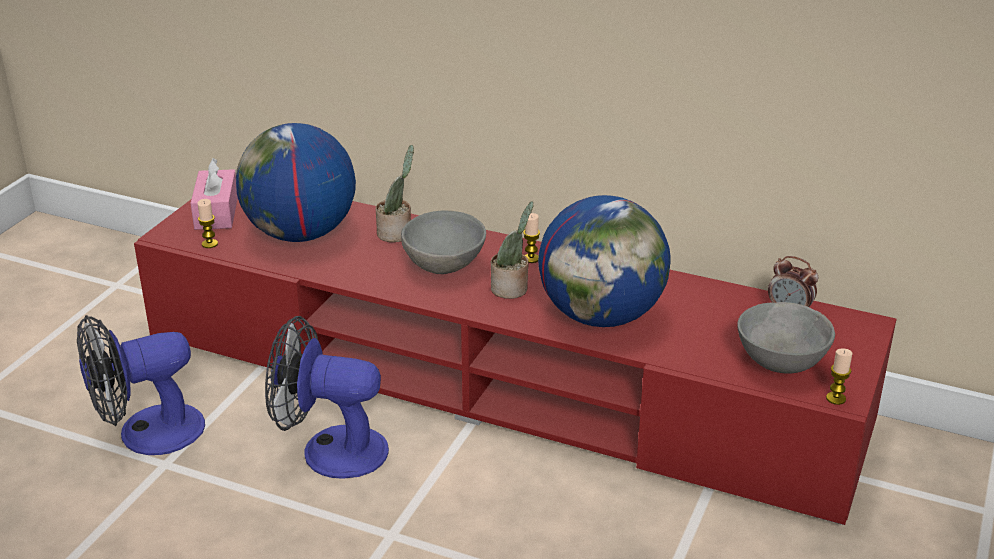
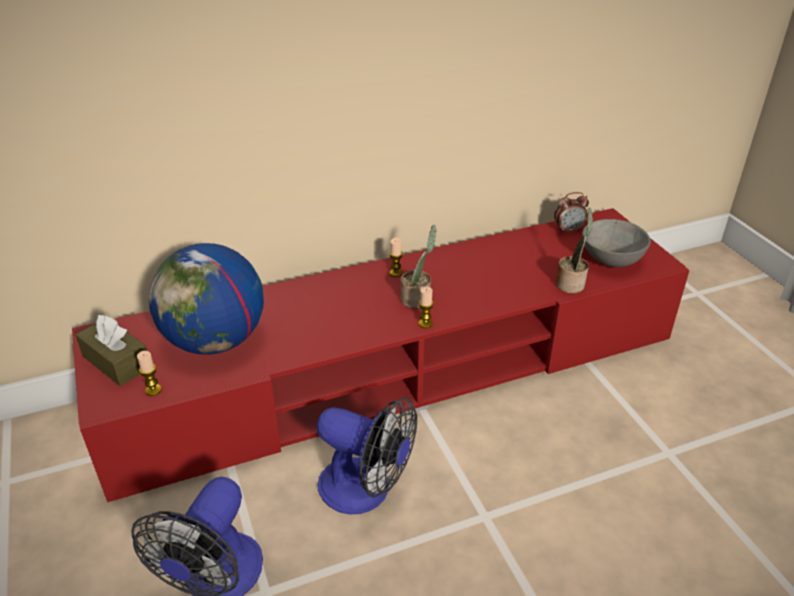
camera: 45 degrees left, 5 degrees up
pink tissue box [190,158,238,230] -> brown tissue box [76,315,147,386]
fan [265,316,389,479] -> fan turned 120 degrees counterclockwise [317,397,417,515]
potted plant [375,145,414,242] -> potted plant moved to [556,207,593,293]
grey bowl [401,211,486,274] -> none
globe [538,195,670,327] -> none
candle [826,348,853,405] -> candle moved to [418,287,434,328]

